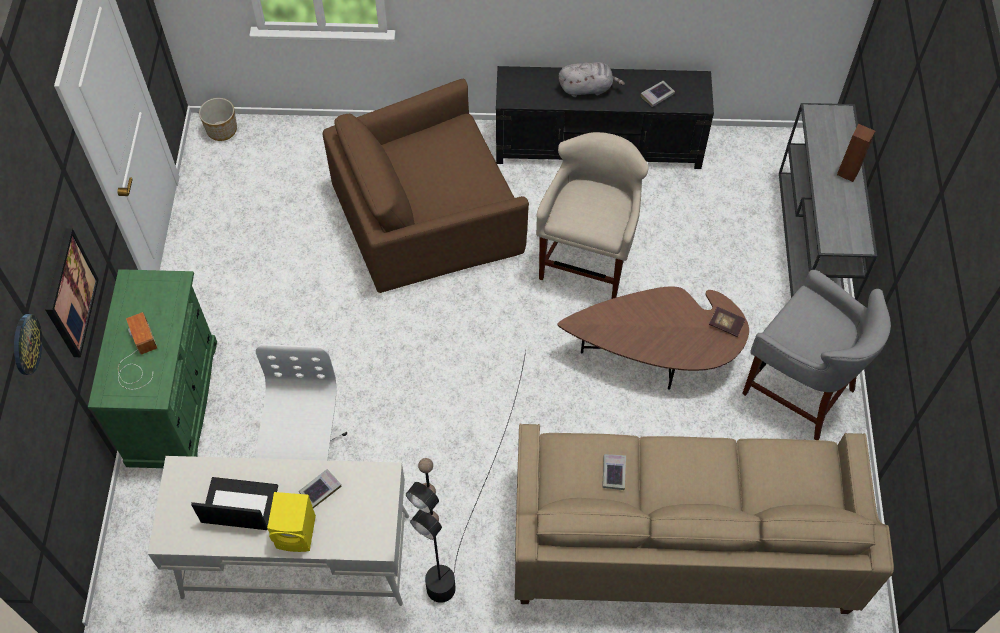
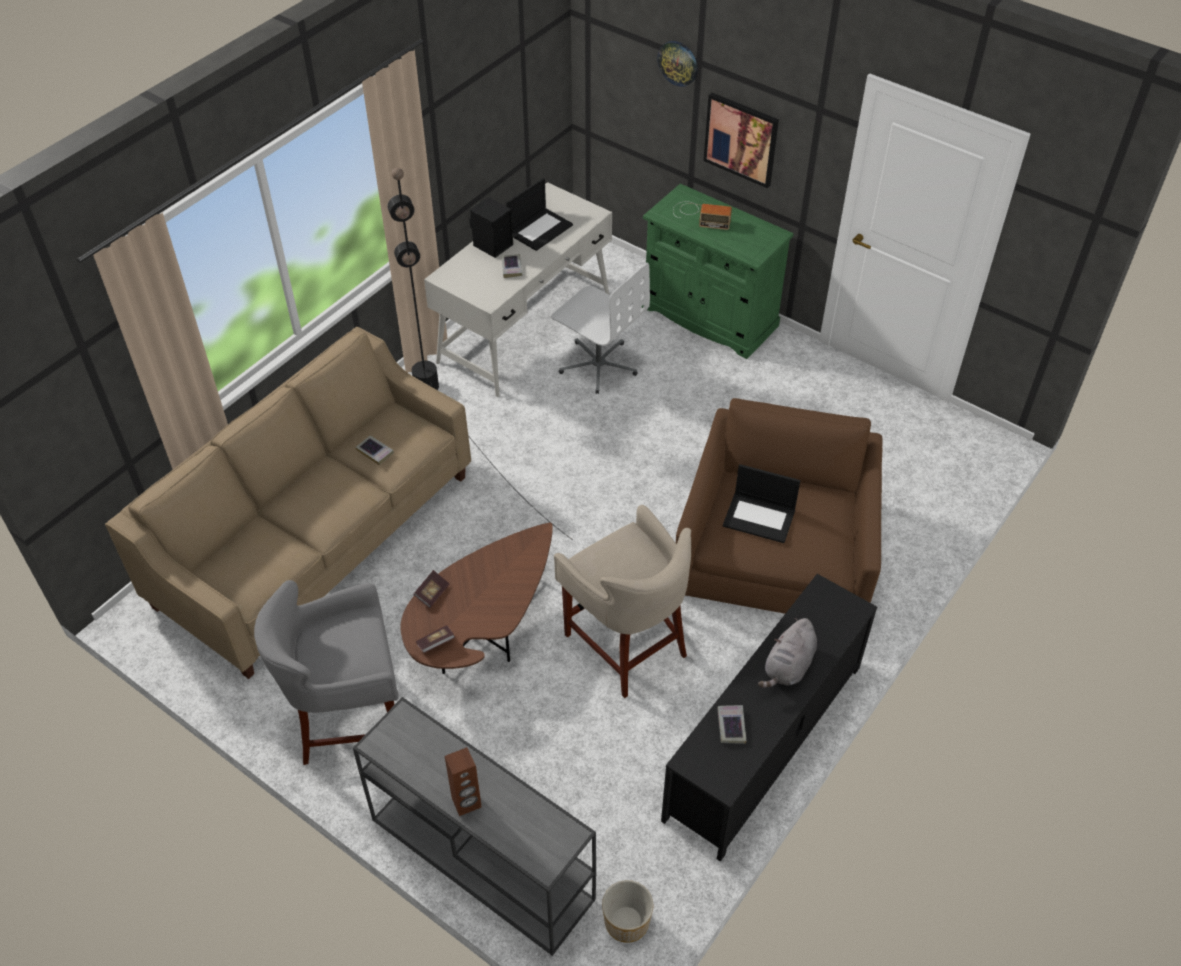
camera: 125 degrees right, 10 degrees down
planter [199,98,237,141] -> planter moved to [602,880,653,943]
yellow speaker [267,492,316,552] -> black speaker [470,197,513,258]
none -> book [413,570,449,608]
none -> laptop [723,464,800,543]

